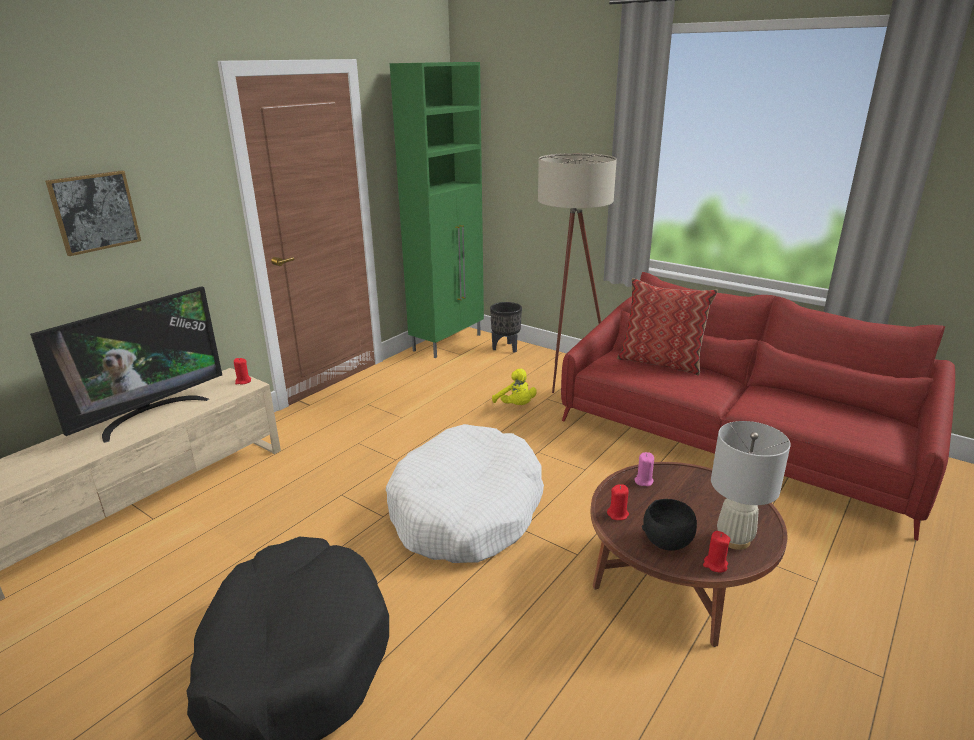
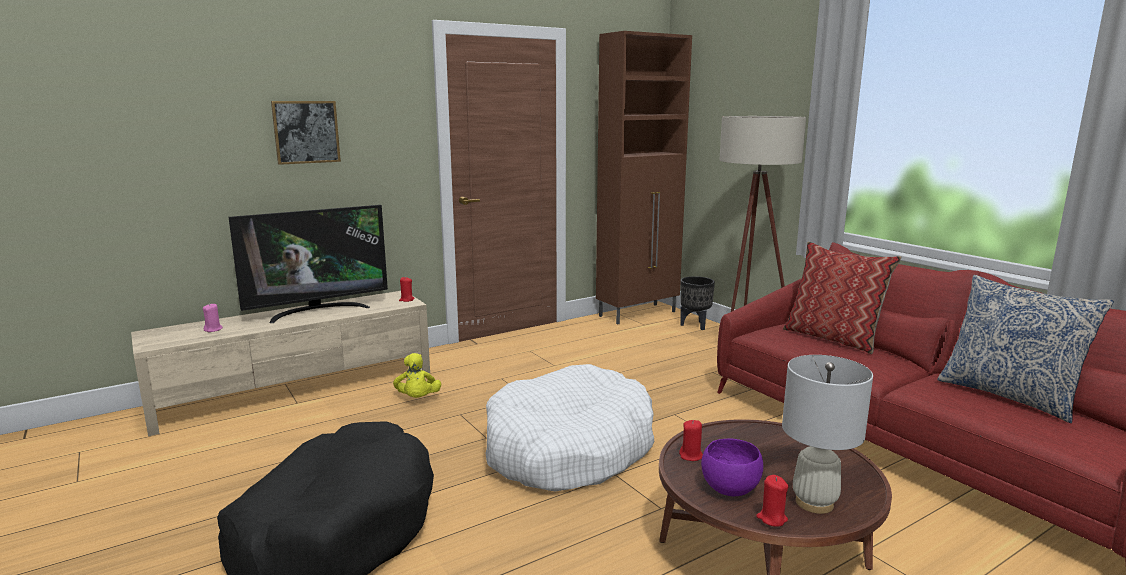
camera: 20 degrees right, 10 degrees down
green cabinet [390,62,484,358] -> brown cabinet [596,31,692,325]
yellow plush toy [492,369,537,405] -> yellow plush toy moved to [393,353,441,398]
pink candle [635,452,654,486] -> pink candle moved to [203,303,223,332]
black bowl [642,499,697,551] -> purple bowl [701,439,763,496]
none -> pillow [937,275,1114,423]

